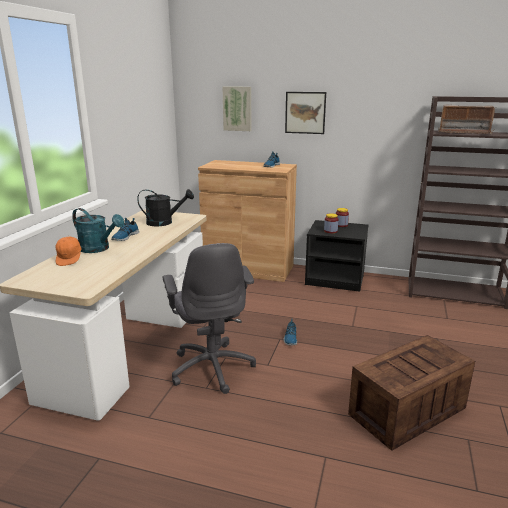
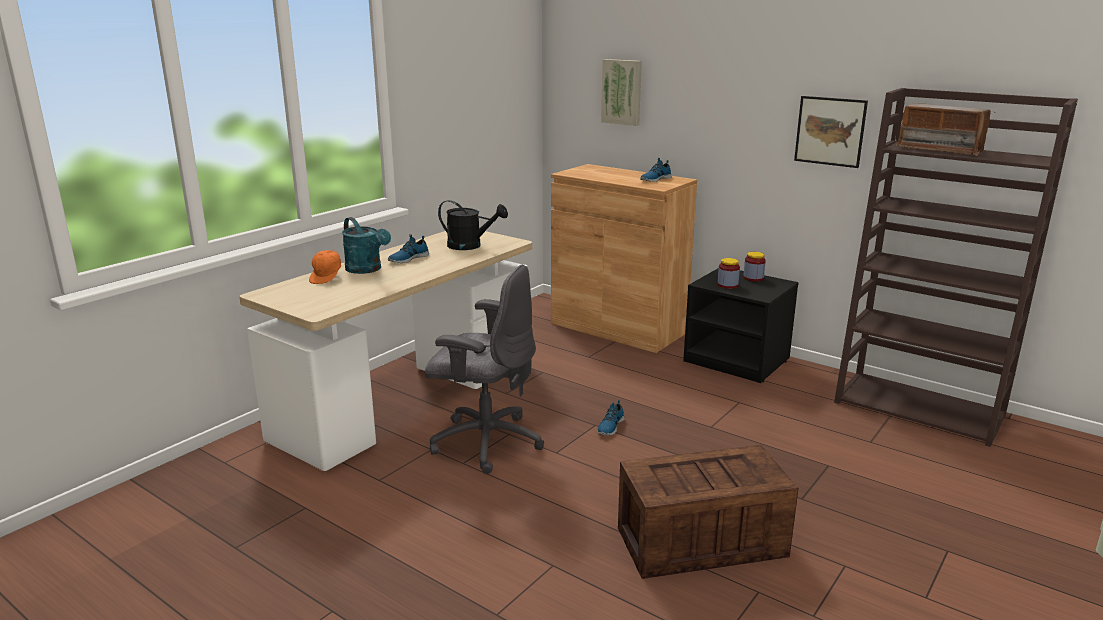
camera: 20 degrees right, 0 degrees up
grey office chair [163,243,256,394] -> grey office chair turned 75 degrees counterclockwise [425,265,544,474]
picture [285,92,326,134] -> picture moved to [794,96,868,168]

